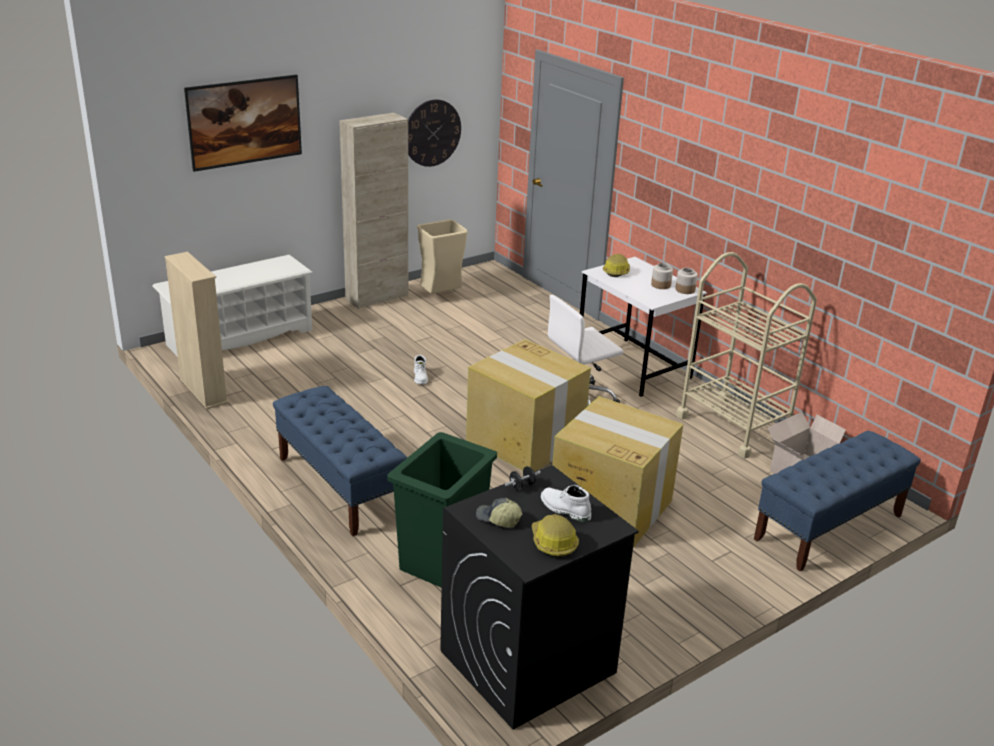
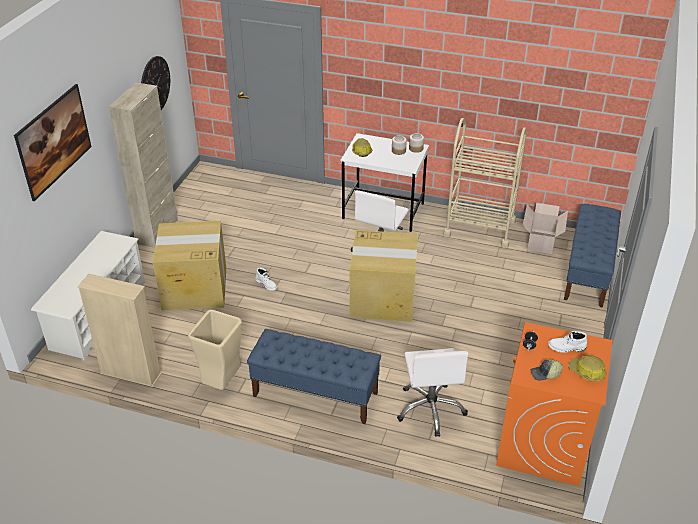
camera: 35 degrees left, 10 degrees up
green trash can [387,432,497,588] -> white office chair [397,348,468,437]
beige trash can [417,219,468,293] -> beige trash can moved to [188,310,242,390]
black washing machine [440,465,639,730] -> orange washing machine [496,322,613,486]
cardboard box [552,396,683,548] -> cardboard box moved to [153,221,226,311]

